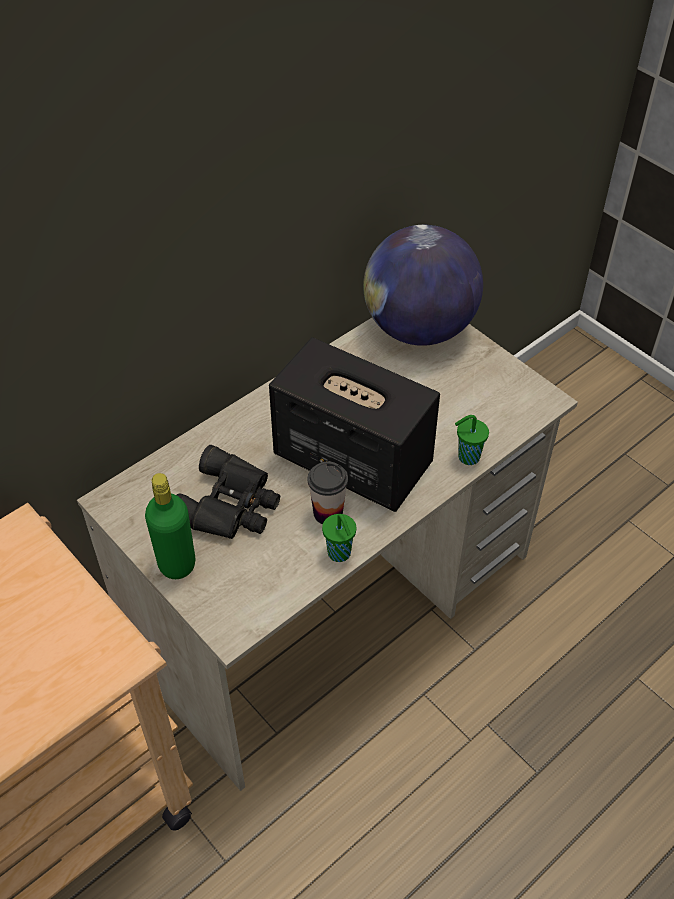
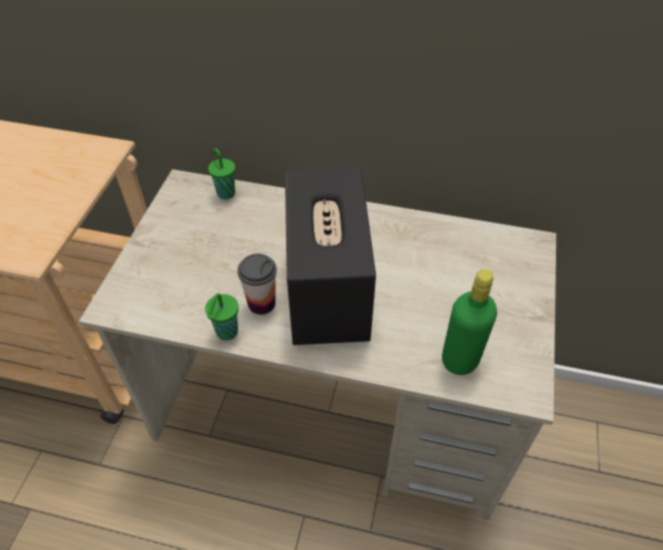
camera: 55 degrees right, 0 degrees up
green bottle [145,473,195,579] -> green bottle moved to [442,269,497,375]
black binoculars [177,445,280,539] -> none
globe [363,225,483,346] -> none
green cup [455,415,489,465] -> green cup moved to [208,149,235,200]

